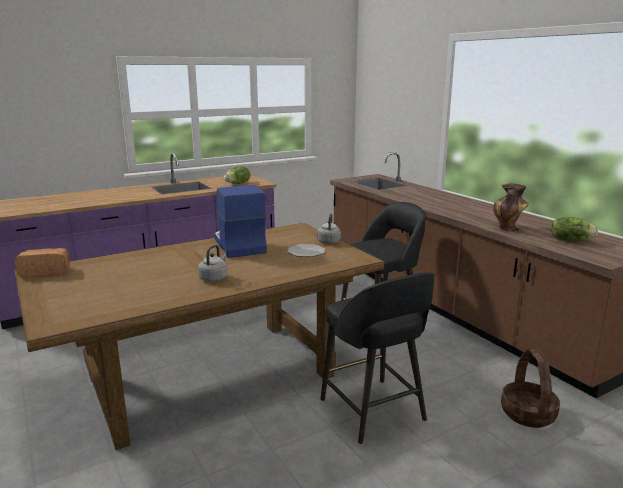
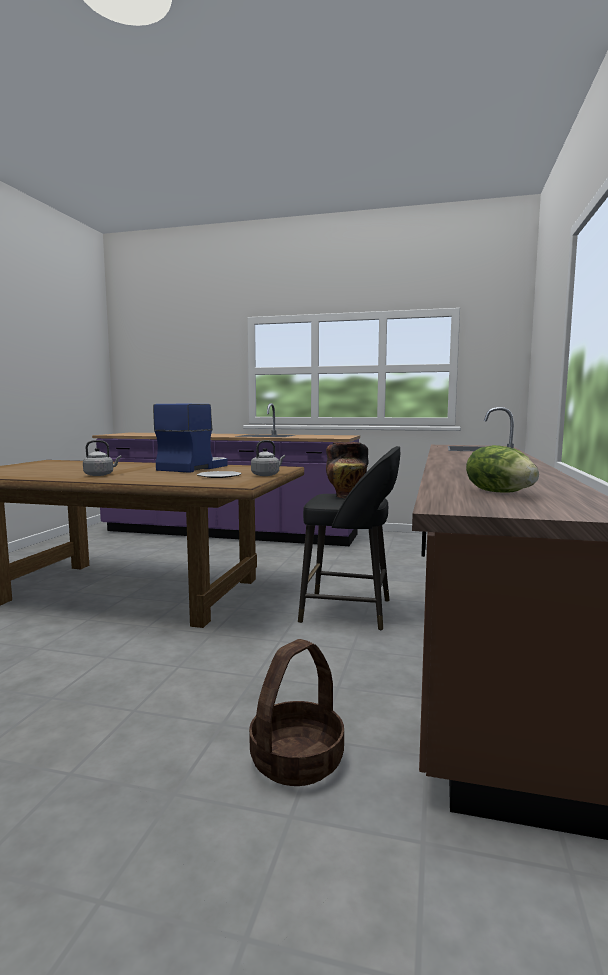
camera: 45 degrees right, 10 degrees down
bread [15,248,69,278] -> none
lettuce [224,166,250,184] -> none
black stool [320,272,434,444] -> none
vase [493,184,529,231] -> vase moved to [326,442,369,498]

